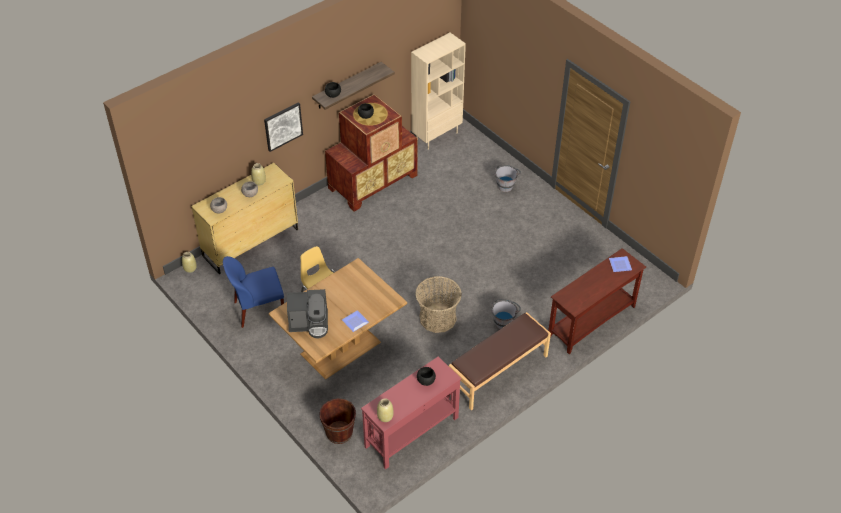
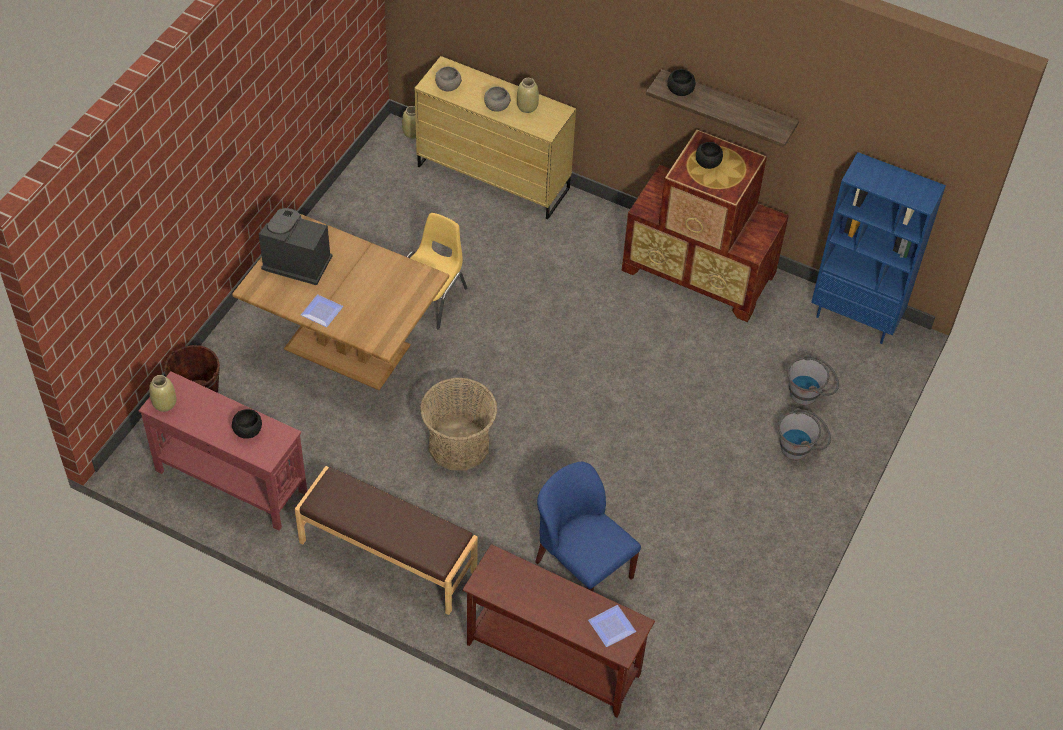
camera: 65 degrees right, 5 degrees up
blue chair [223,256,284,328] -> blue chair moved to [535,462,641,591]
picture [264,102,303,152] -> none
coffee machine [287,289,328,339] -> coffee machine turned 135 degrees clockwise [259,208,332,285]
beige bookcase [411,33,466,150] -> blue bookcase [811,152,946,344]
grey bucket [491,299,521,329] -> grey bucket moved to [787,354,839,405]

